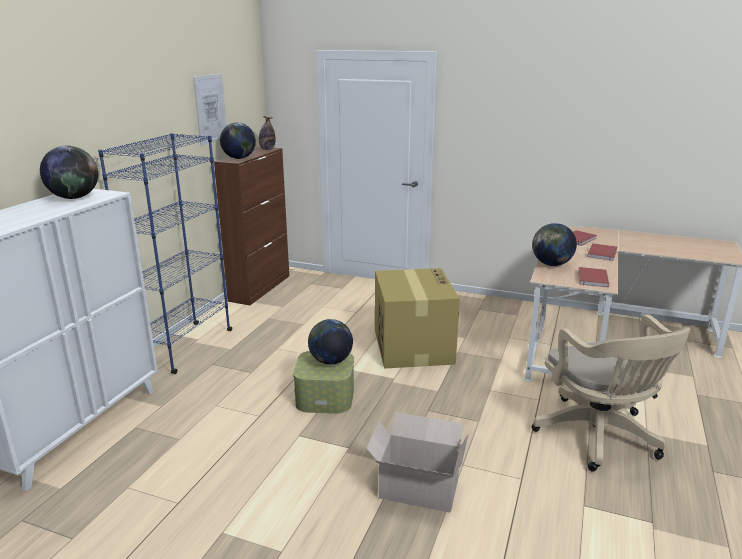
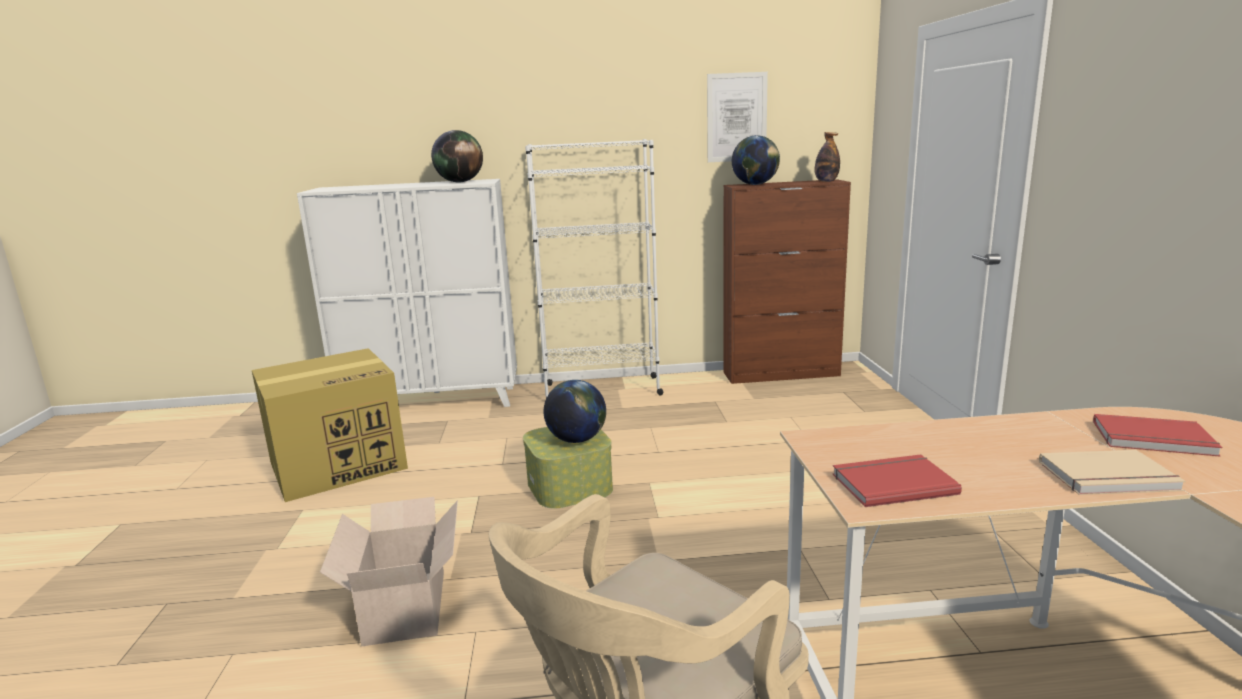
camera: 65 degrees right, 5 degrees down
blue bookcase [98,133,232,374] -> white bookcase [525,139,663,398]
cardboard box [375,268,460,369] -> cardboard box moved to [252,348,408,502]
globe [532,223,577,266] -> none
red book [587,244,617,261] -> beige book [1039,450,1186,495]

